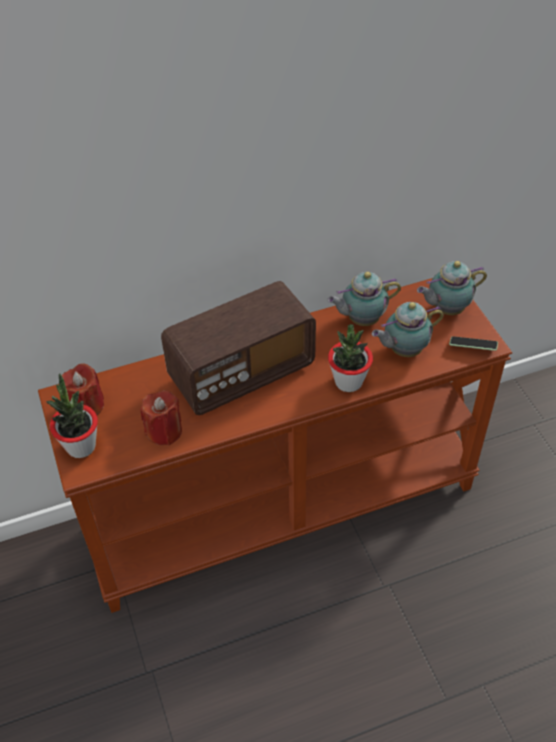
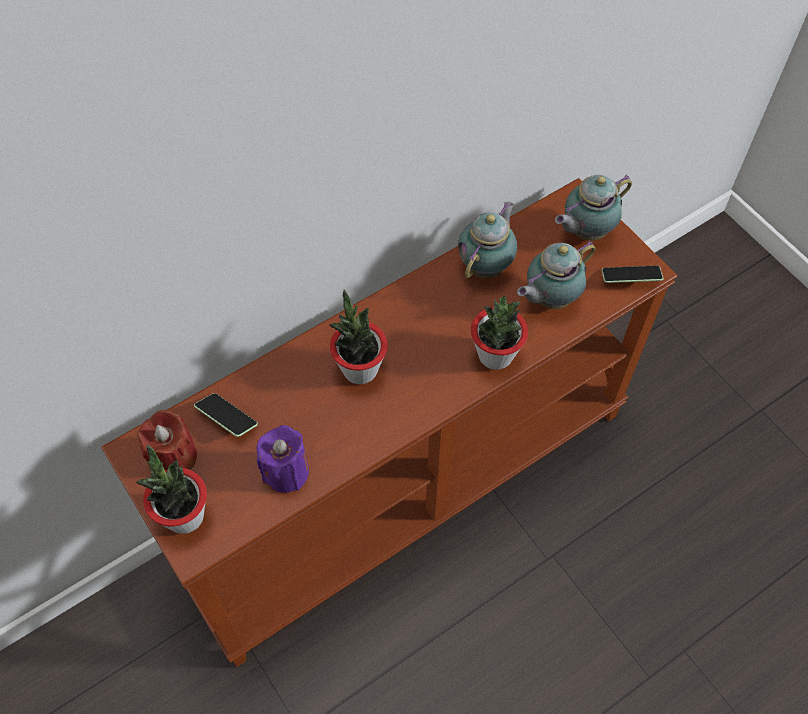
camera: 15 degrees left, 10 degrees up
red candle [140,390,182,445] -> purple candle [256,425,309,493]
radio [161,281,316,415] -> potted plant [329,290,388,384]
teapot [327,272,401,326] -> teapot turned 150 degrees clockwise [458,202,517,278]
none -> phone [194,393,258,437]

